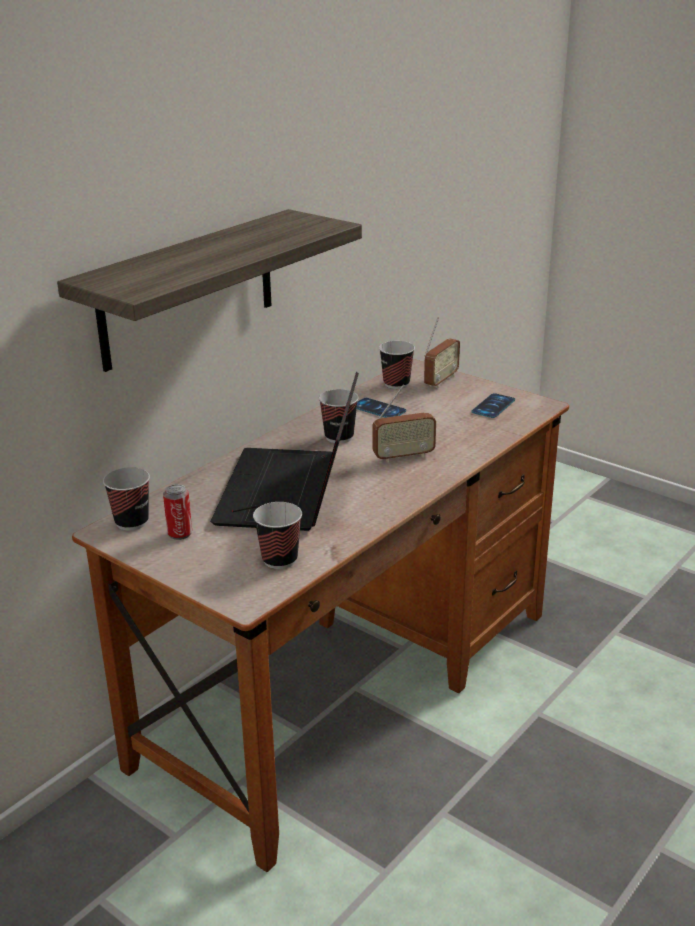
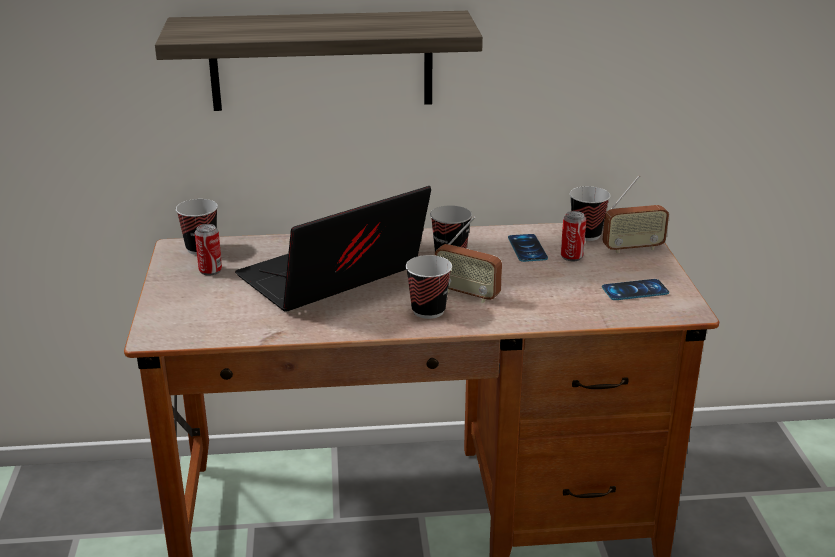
camera: 45 degrees right, 0 degrees up
cup [253,502,302,569] -> cup moved to [406,255,452,319]
none -> can [561,211,586,261]

